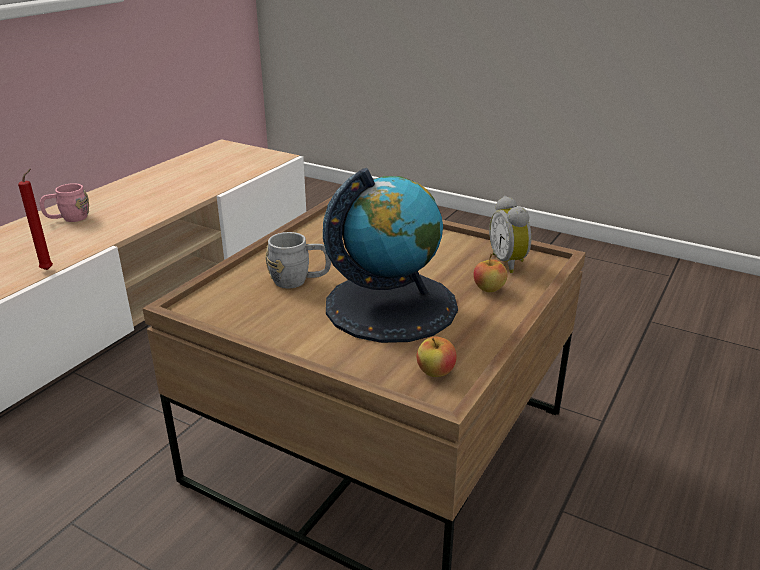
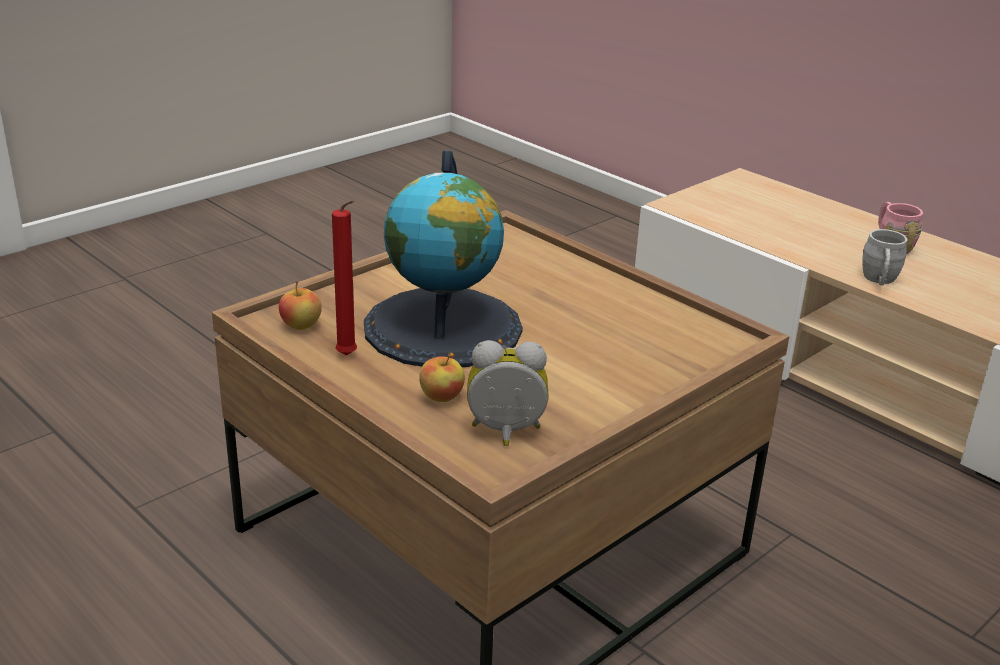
camera: 105 degrees right, 0 degrees up
red candle [18,168,53,270] -> red candle moved to [332,200,357,355]
grey mug [266,232,331,288] -> grey mug moved to [862,229,908,286]

